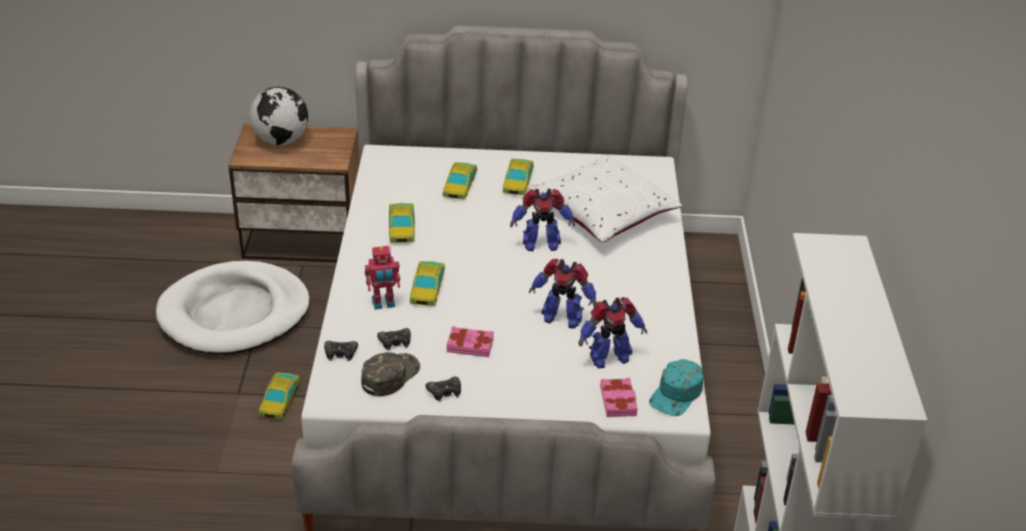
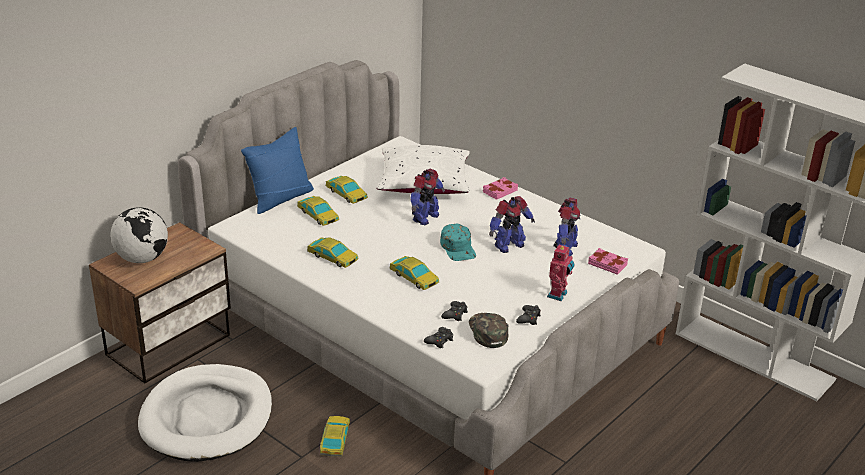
camera: 50 degrees left, 5 degrees down
toy car [259,372,300,419] -> toy car turned 135 degrees counterclockwise [320,416,350,457]
toy robot [365,246,400,310] -> toy robot moved to [547,244,574,301]
pink book [446,326,494,357] -> pink book moved to [483,177,518,200]
turquoise cap [649,359,703,416] -> turquoise cap moved to [440,224,476,261]
none -> blue pillow [241,127,314,214]

